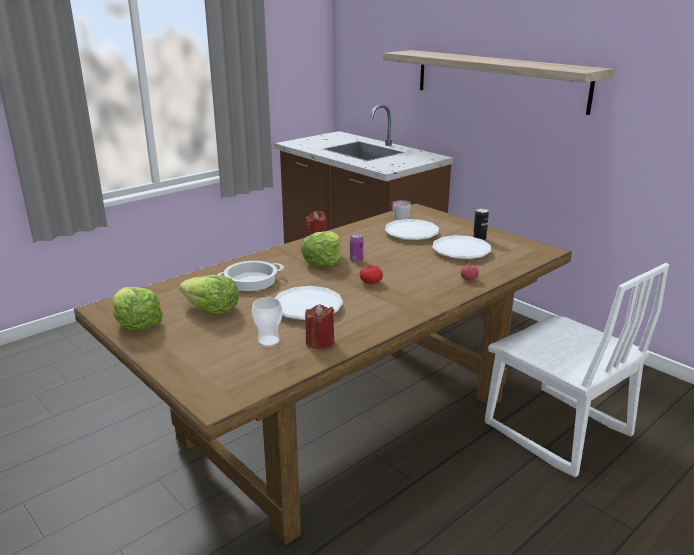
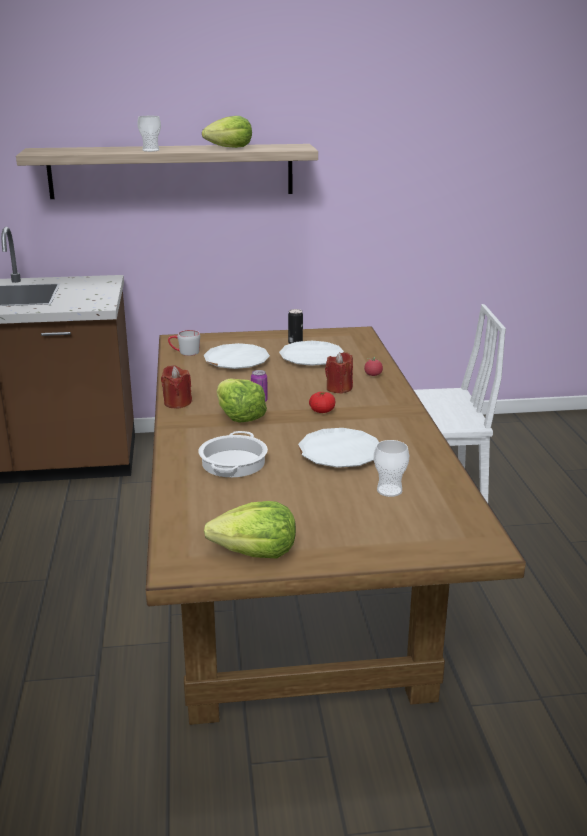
camera: 55 degrees left, 0 degrees up
lettuce [179,275,239,315] -> lettuce moved to [202,116,252,148]
red candle [305,304,334,349] -> red candle moved to [325,352,353,394]
none -> cup [137,116,161,152]

